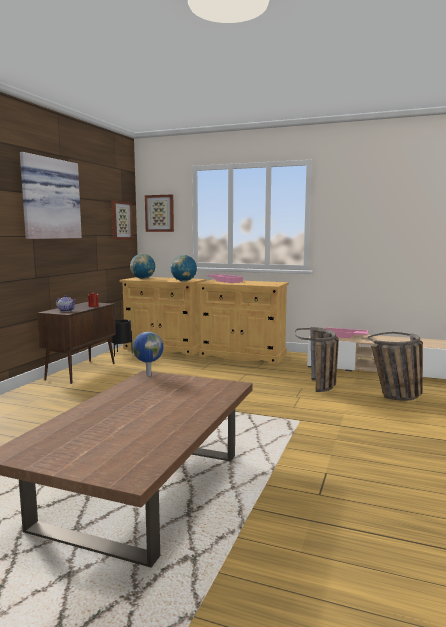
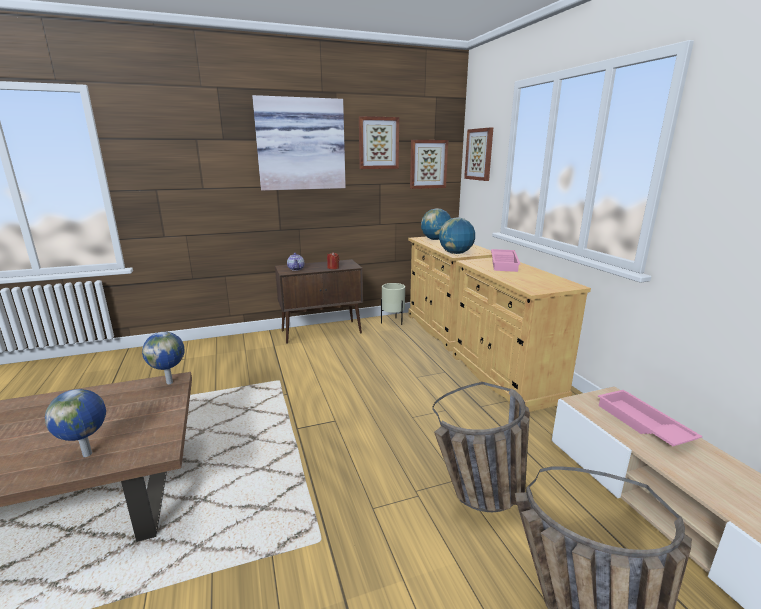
camera: 50 degrees right, 10 degrees up
black planter [111,319,133,357] -> beige planter [381,283,405,325]
none -> globe [45,389,106,457]
none -> picture [359,116,399,169]

